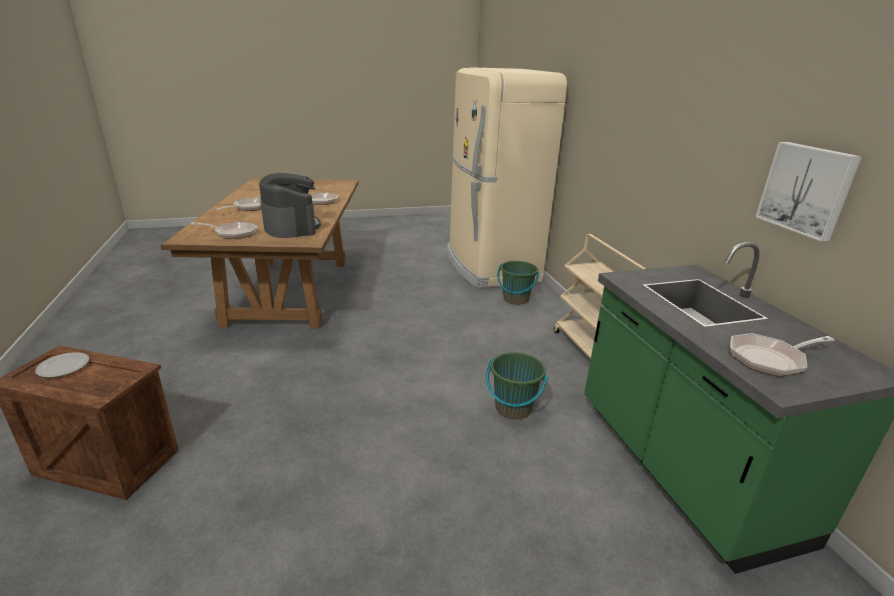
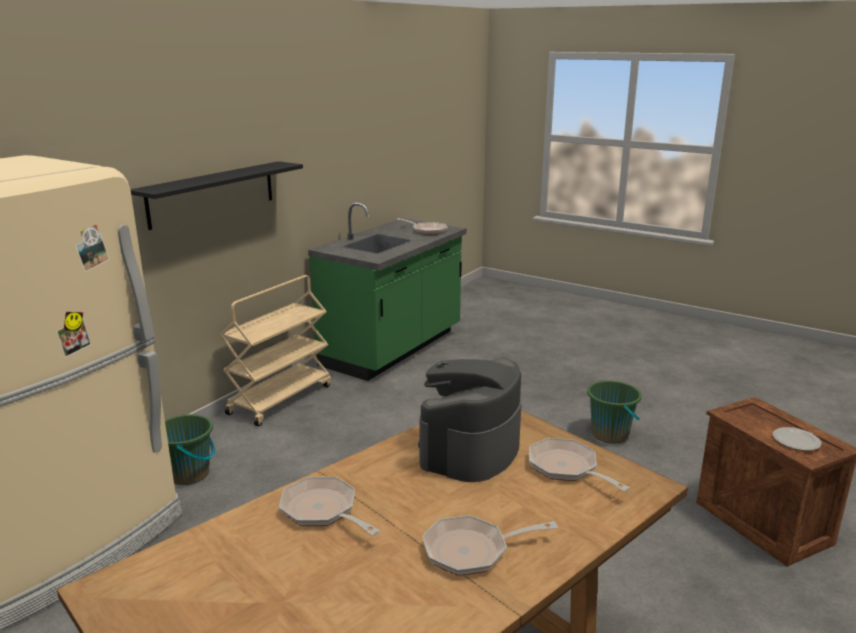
camera: 130 degrees left, 5 degrees down
green bucket [486,352,548,419] -> green bucket moved to [587,381,642,444]
picture [756,142,862,242] -> none
none -> black shelf [130,161,303,230]

